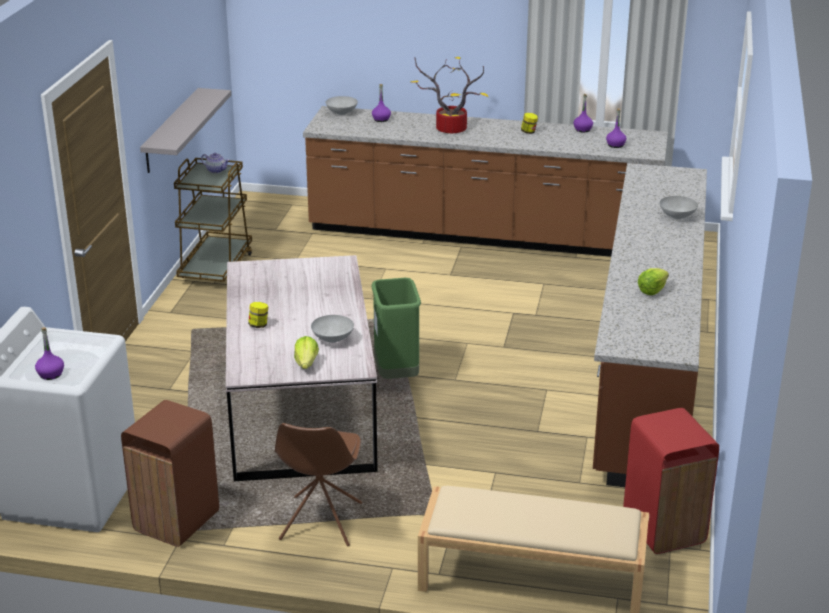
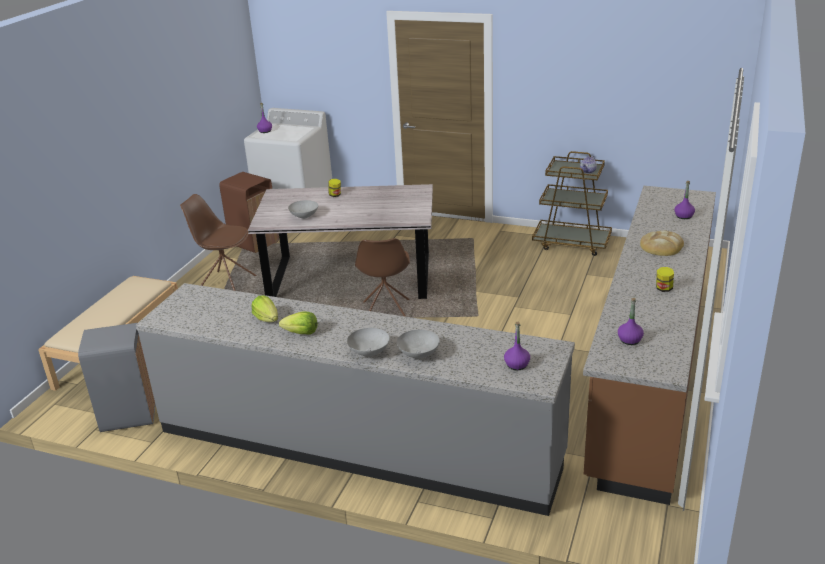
camera: 100 degrees right, 0 degrees up
grey shelf [140,88,231,173] -> none
lettuce [294,336,319,369] -> lettuce moved to [279,312,318,334]
grey bowl [325,96,358,115] -> grey bowl moved to [347,328,390,356]
green trash can [372,278,421,379] -> brown chair [355,238,410,317]
potted plant [411,57,488,133] -> bread [640,231,684,256]
purple bottle [573,94,593,132] -> purple bottle moved to [504,322,530,370]
brown counter [593,163,707,487] -> grey counter [136,283,575,516]
red trash can [623,408,719,554] -> grey trash can [78,323,155,432]

